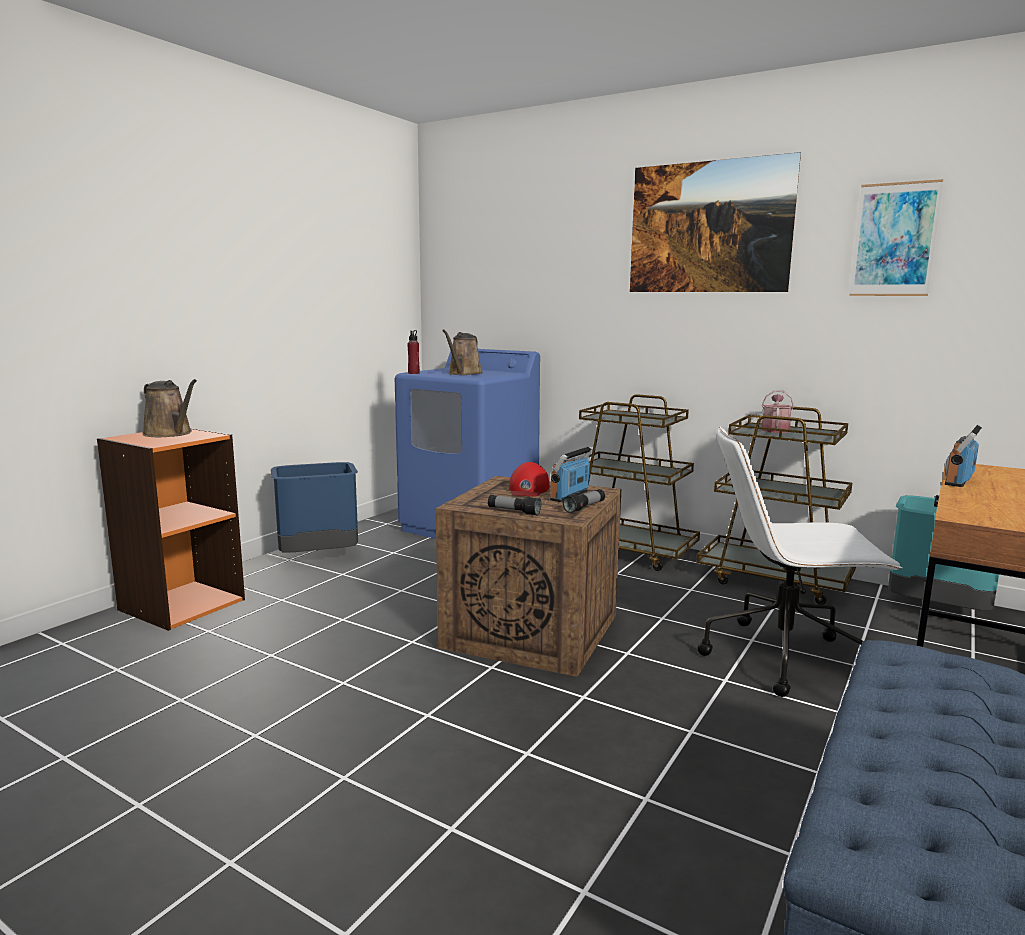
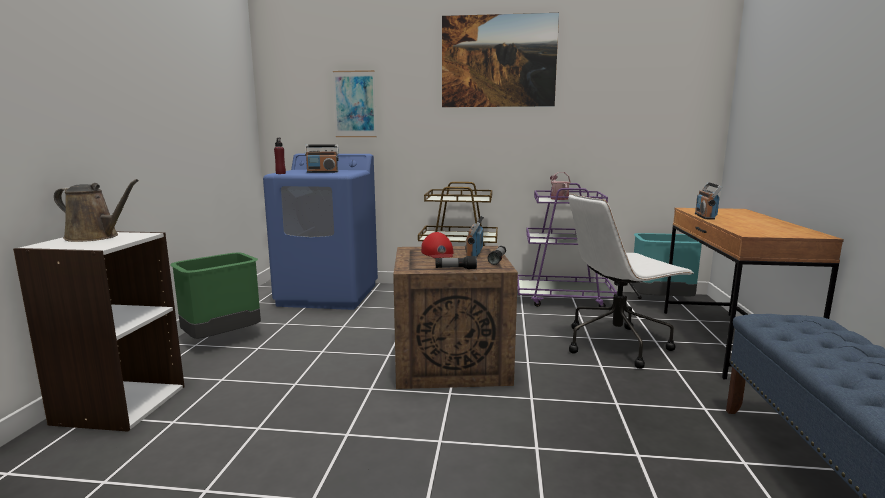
camera: 25 degrees left, 0 degrees up
orange bookcase [97,428,245,631] -> white bookcase [13,231,185,432]
blue trash can [271,462,358,553] -> green trash can [170,252,261,339]
brown watering can [442,329,483,375] -> radio [305,144,339,173]
brown cart [697,407,856,605] -> purple cart [517,183,617,307]
picture [849,179,943,296] -> picture moved to [333,70,376,137]

